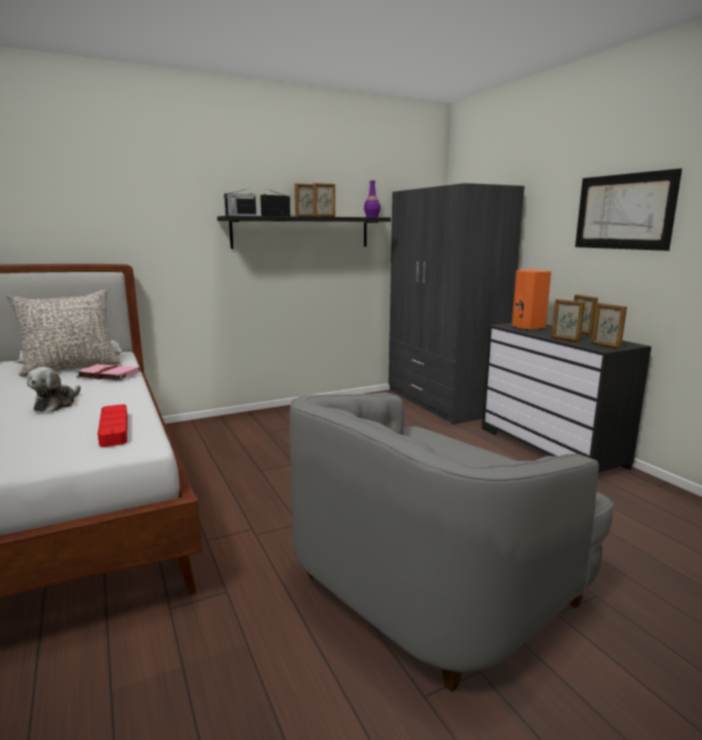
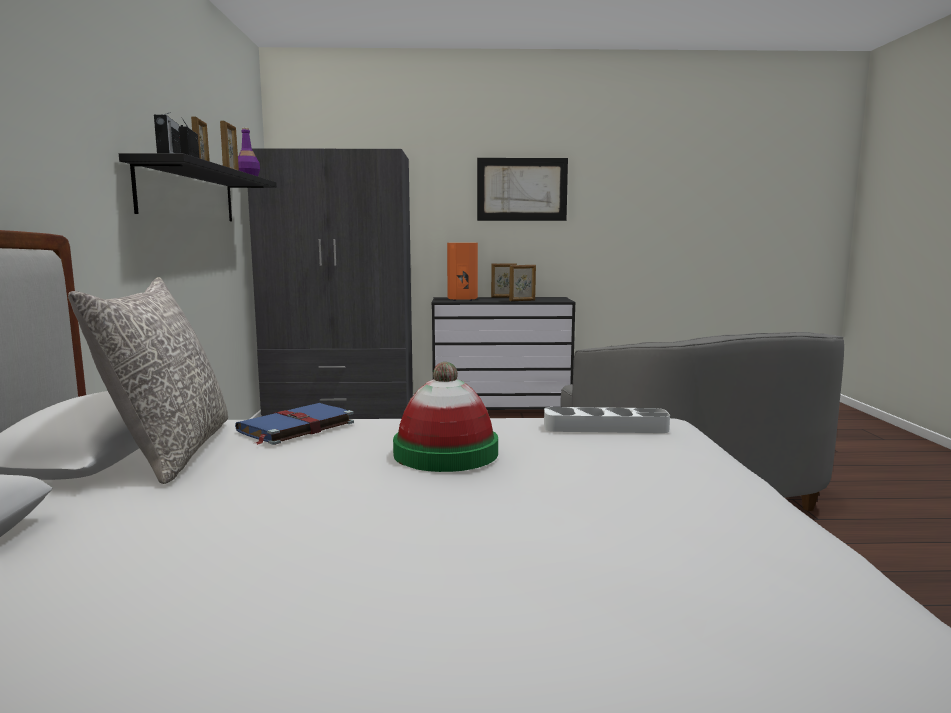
camera: 65 degrees left, 5 degrees down
plush toy [27,367,81,412] -> hat [393,362,498,472]
pink book [76,364,141,381] -> blue book [235,403,354,445]
red tray [98,404,128,447] -> white tray [544,407,670,433]
picture frame [591,303,627,349] -> none

